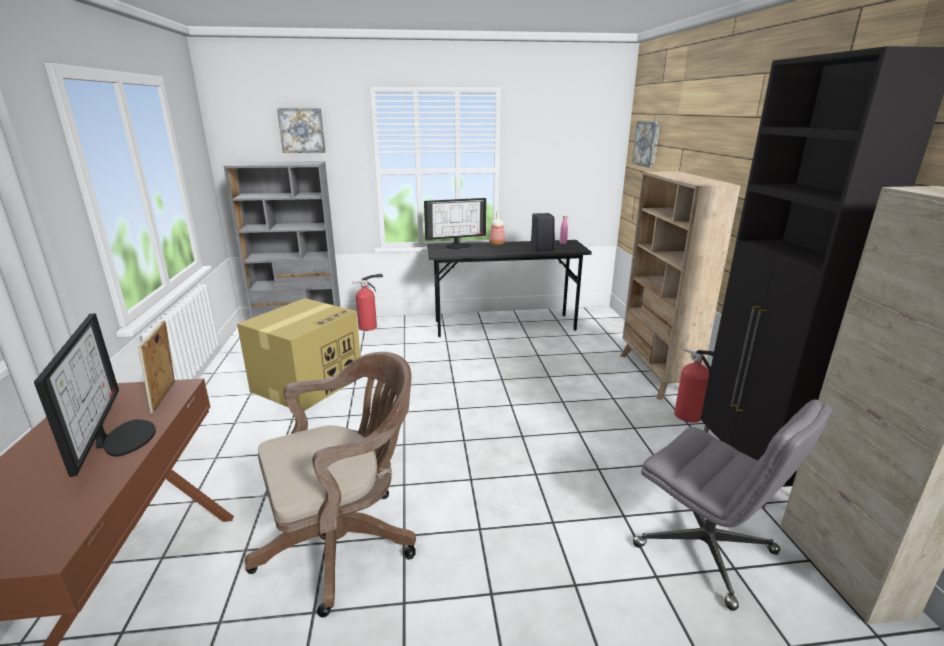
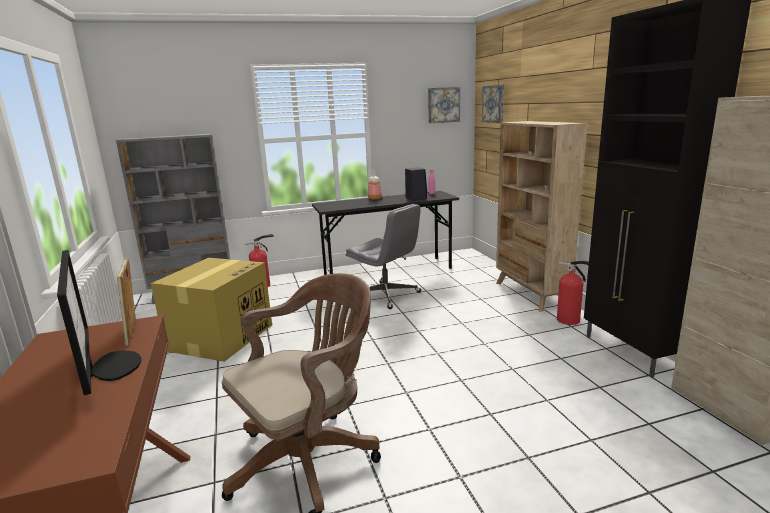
camera: 10 degrees left, 5 degrees down
picture [277,108,325,153] -> picture moved to [428,87,460,123]
monitor [424,198,486,249] -> none
grey office chair [633,399,832,611] -> grey office chair moved to [346,204,422,309]

